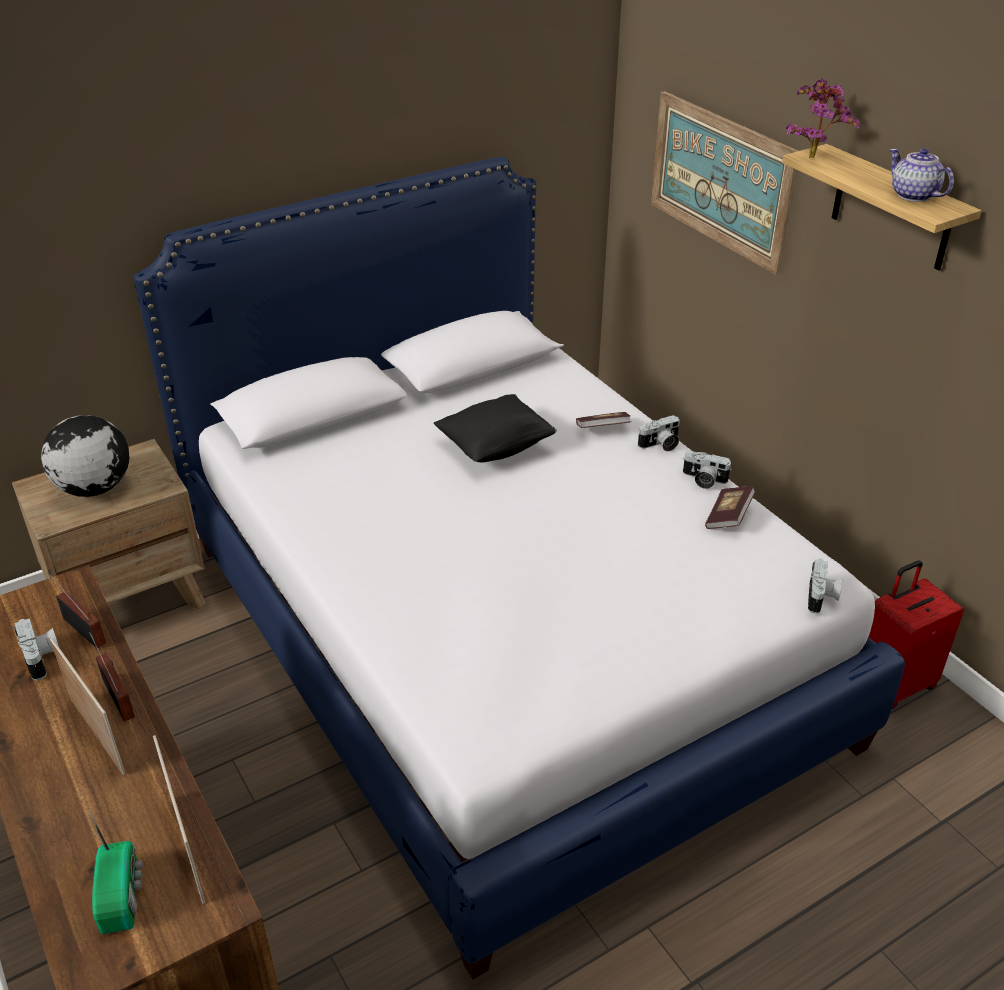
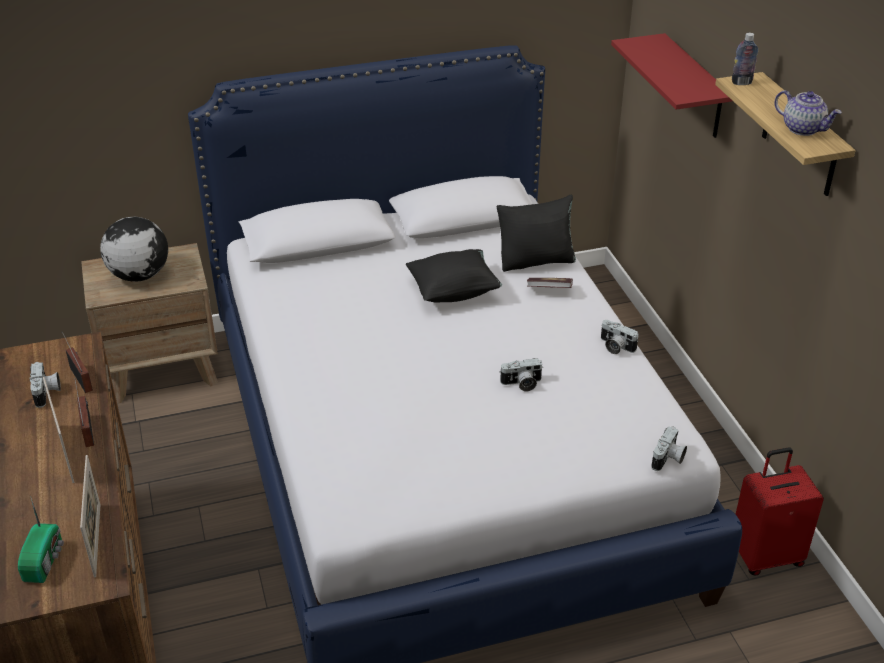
camera: 15 degrees right, 0 degrees up
camera [638,415,680,451] -> camera moved to [499,358,542,391]
picture [651,91,798,275] -> red shelf [611,33,732,138]
book [705,486,755,529] -> none
potted plant [786,78,860,158] -> bottle [732,33,758,85]
teapot [890,148,954,202] -> teapot turned 150 degrees clockwise [774,90,842,136]
none -> black pillow [497,195,576,272]

